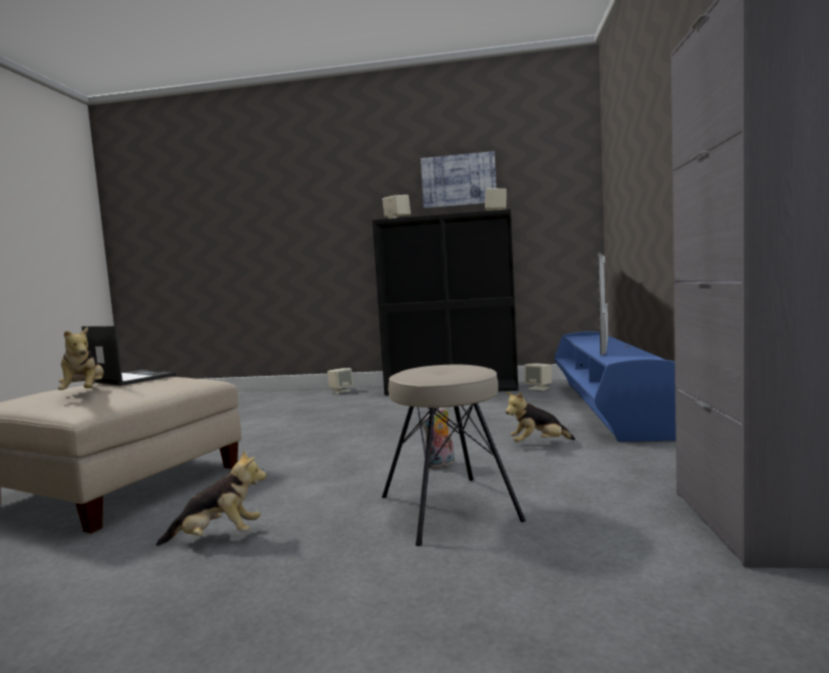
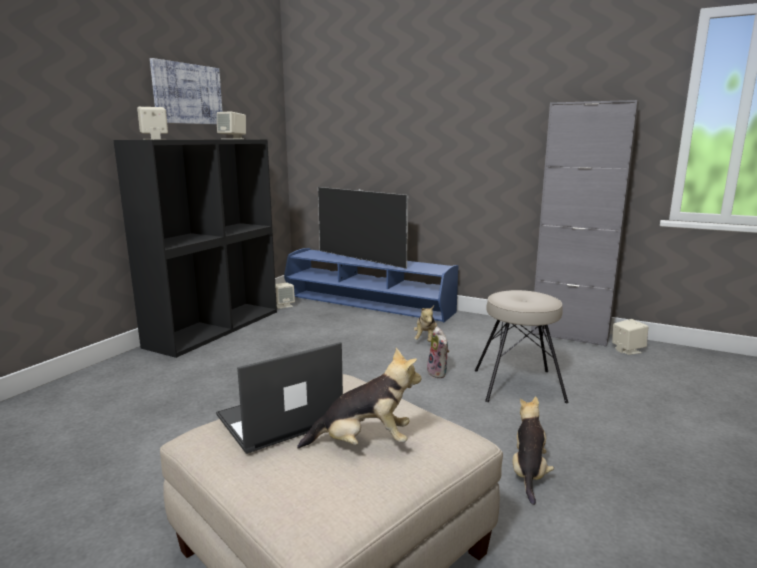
camera: 70 degrees left, 10 degrees up
beige speaker [327,368,353,394] -> beige speaker moved to [612,319,648,355]

